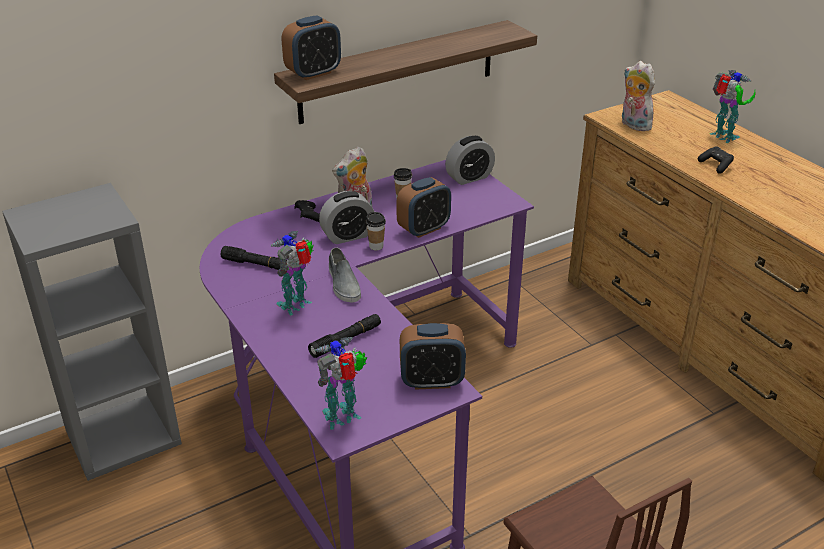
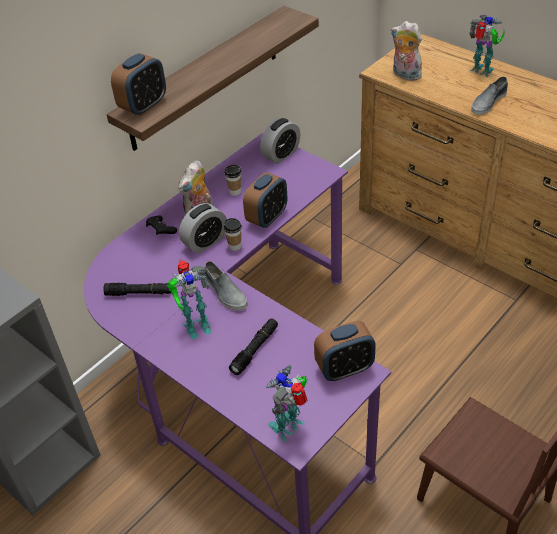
camera: 15 degrees left, 10 degrees up
toy robot [271,231,314,315] -> toy robot turned 135 degrees counterclockwise [167,259,211,339]
black game controller [698,146,734,174] -> grey shoe [471,76,508,115]

